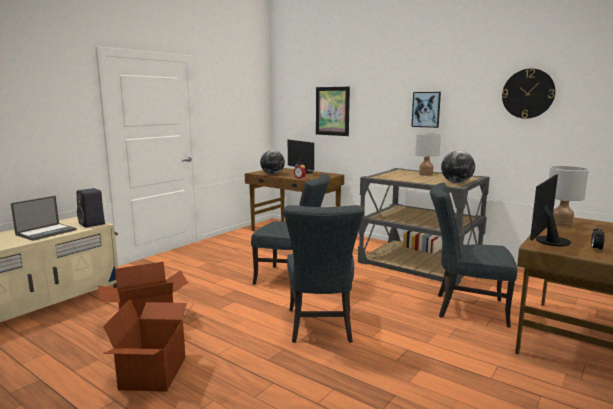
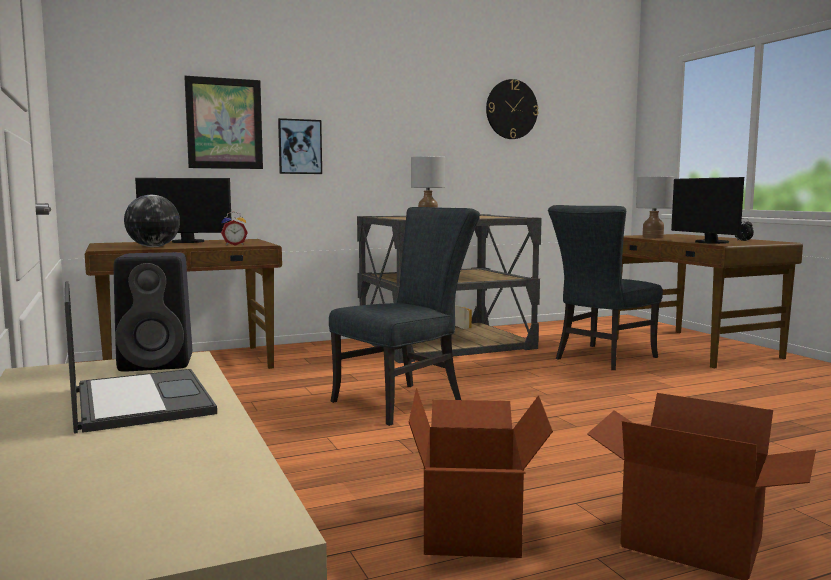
camera: 60 degrees left, 5 degrees down
grey chair [283,205,364,343] -> none
picture [411,92,441,128] -> picture moved to [278,118,322,174]
globe [441,151,475,183] -> none

